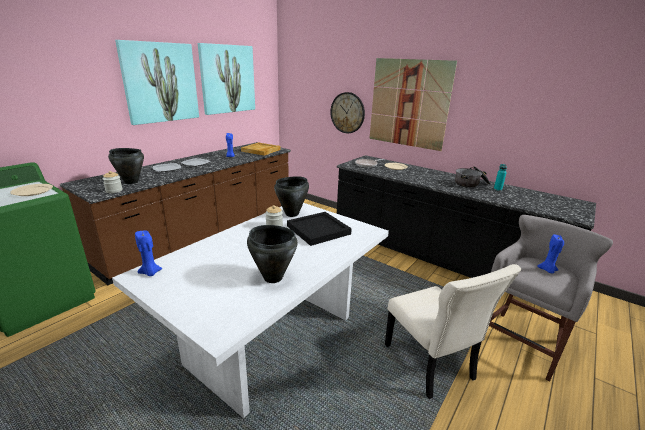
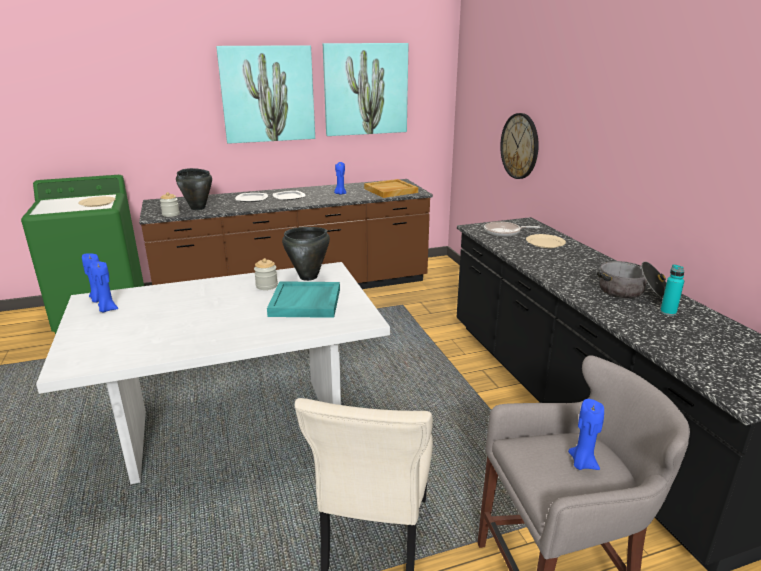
camera: 35 degrees right, 0 degrees up
black cooking pot [247,225,298,283] -> none
black tray [287,212,352,246] -> turquoise tray [267,281,340,318]
picture [369,58,457,151] -> none
none -> blue candle [90,261,118,312]

